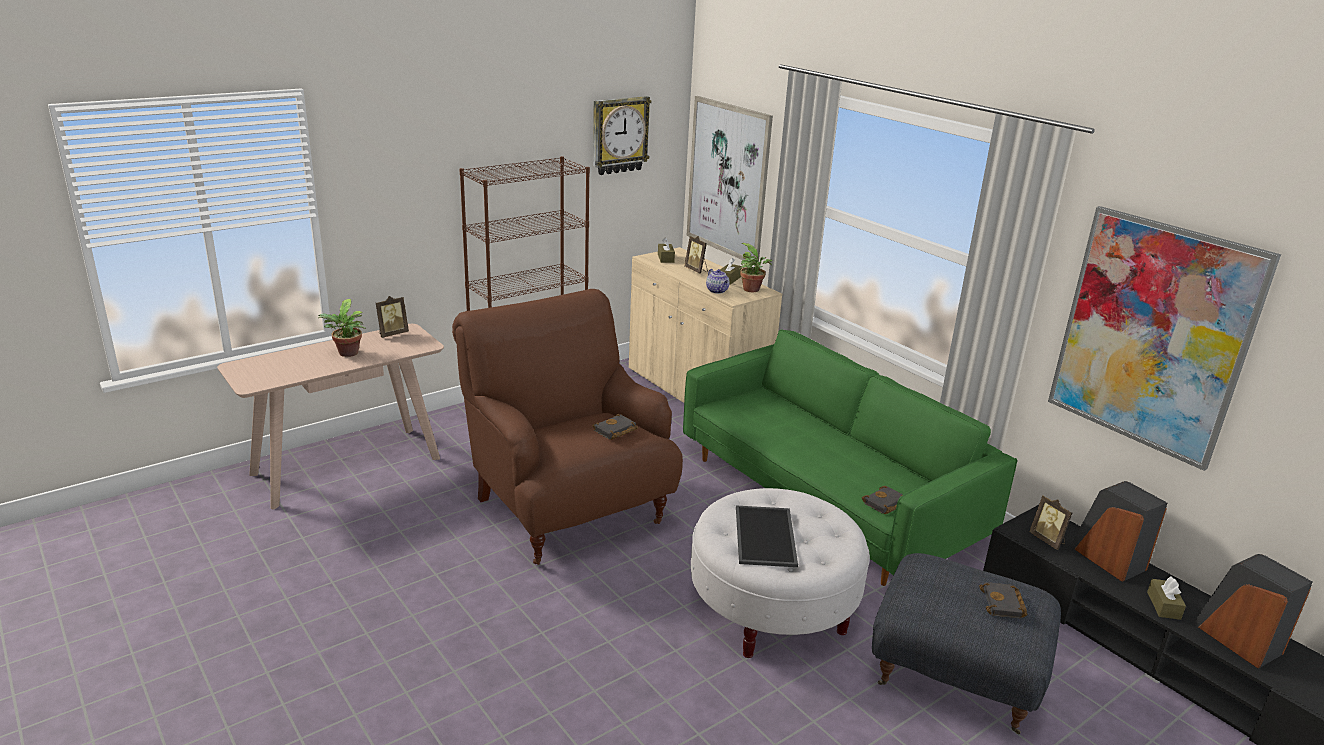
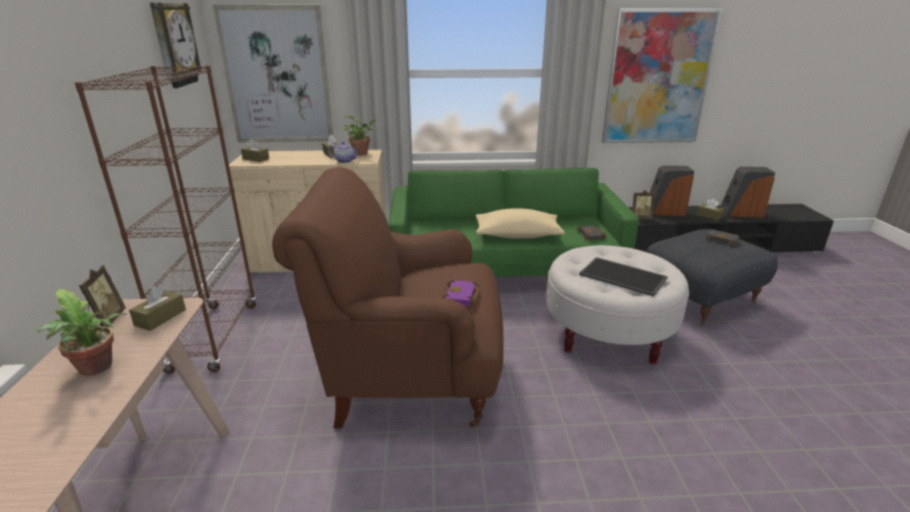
camera: 55 degrees left, 0 degrees up
black book [592,414,638,440] -> none
picture frame [684,236,708,274] -> none
none -> brown tissue box [129,285,186,331]
none -> purple book [442,280,480,306]
none -> beige pillow [476,208,565,239]

